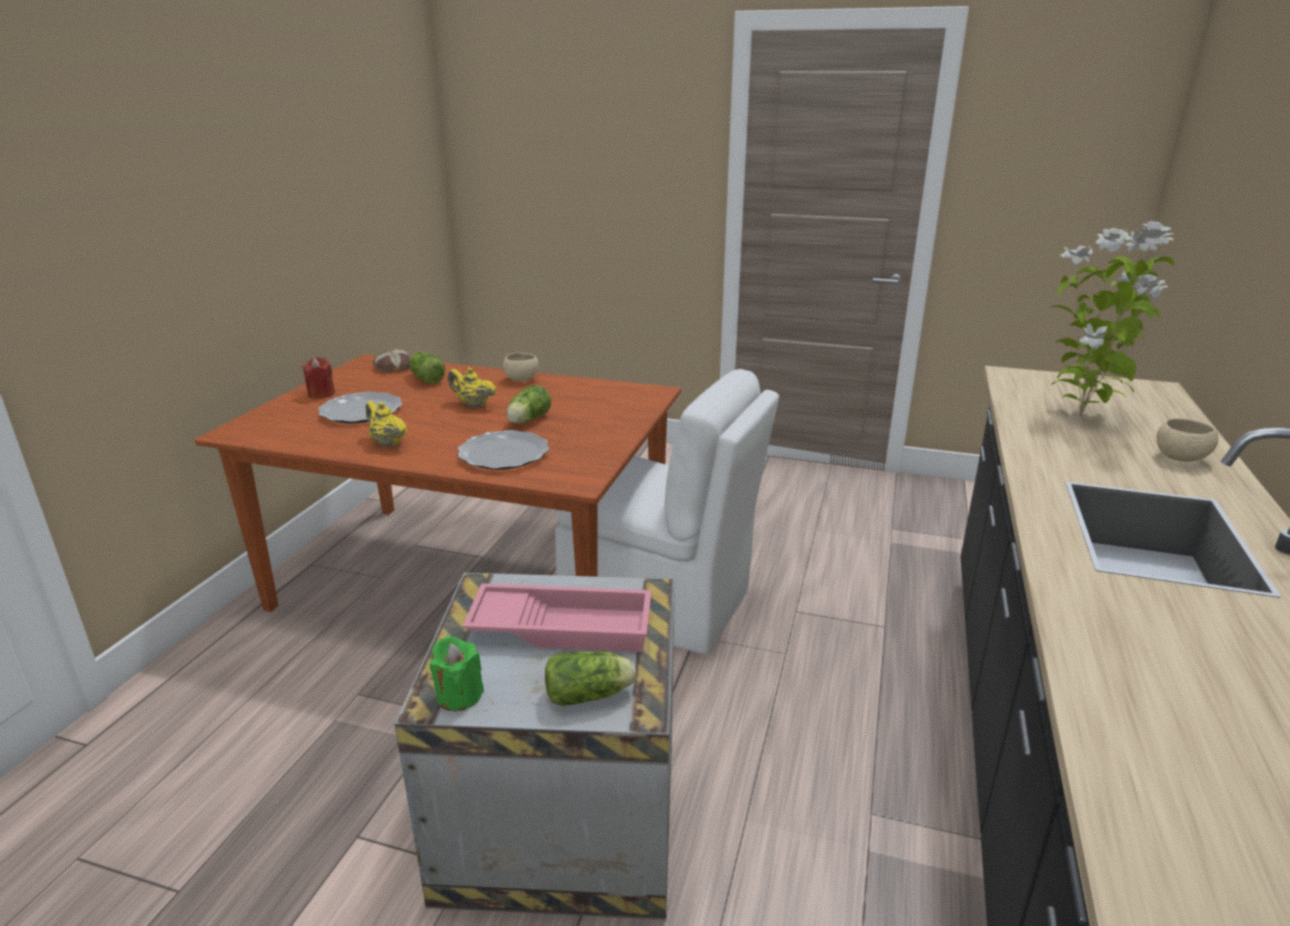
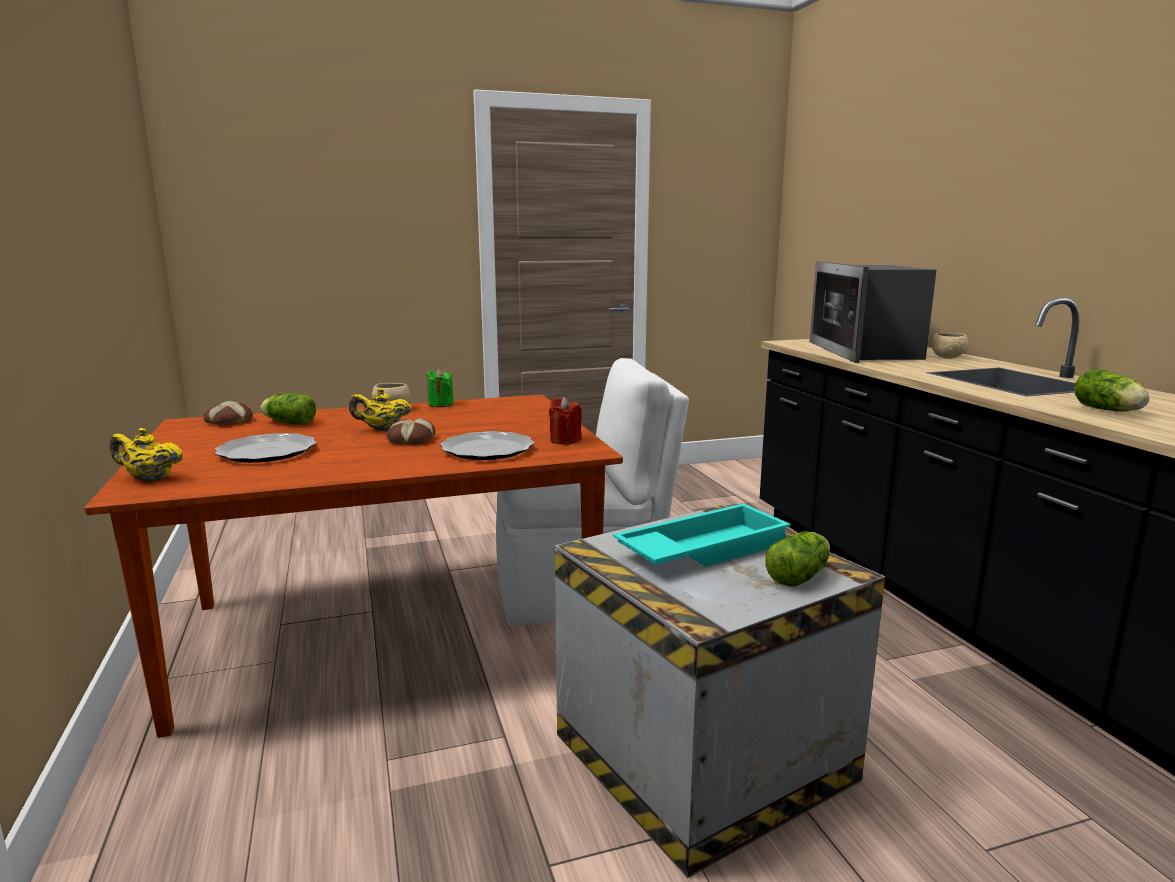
camera: 35 degrees left, 10 degrees down
red candle [302,357,335,399] -> red candle moved to [549,397,582,444]
yellow teapot [366,401,407,447] -> yellow teapot moved to [110,428,184,482]
green candle [430,636,484,711] -> green candle moved to [426,369,454,407]
pink tray [462,583,652,652] -> turquoise tray [613,503,791,567]
lettuce [507,385,551,423] -> lettuce moved to [1074,369,1149,412]
potted plant [1051,221,1175,417] -> microwave [810,261,936,363]
none -> bread [387,418,435,445]

